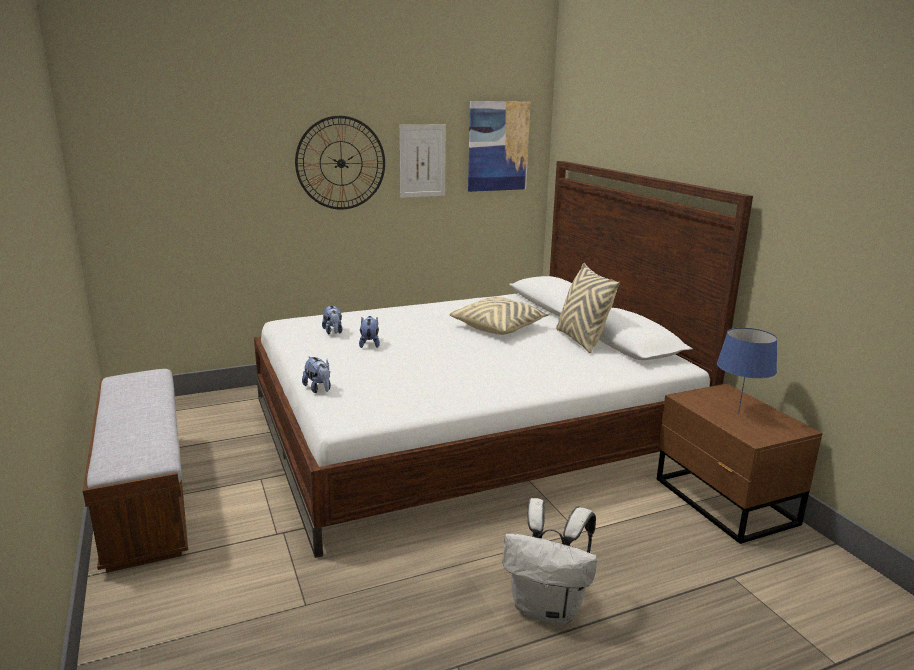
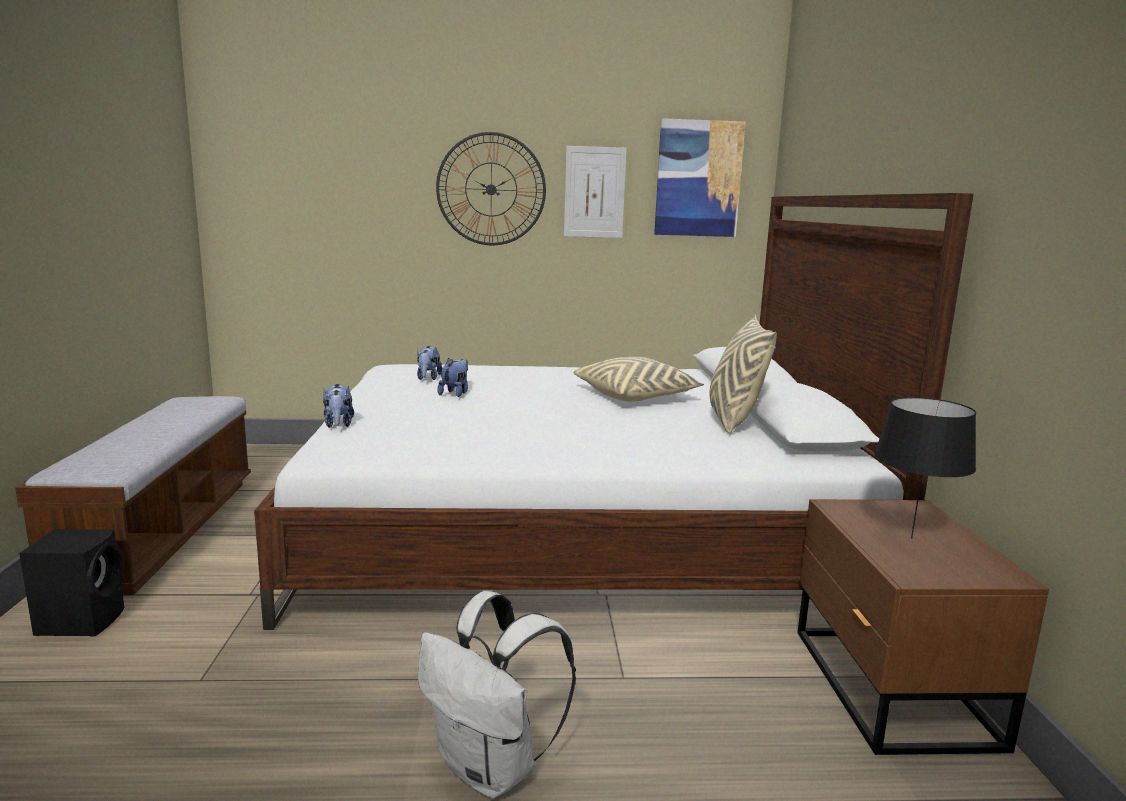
camera: 20 degrees right, 5 degrees down
blue table lamp [717,328,777,413] -> black table lamp [874,397,976,539]
none -> black speaker [19,529,124,636]

